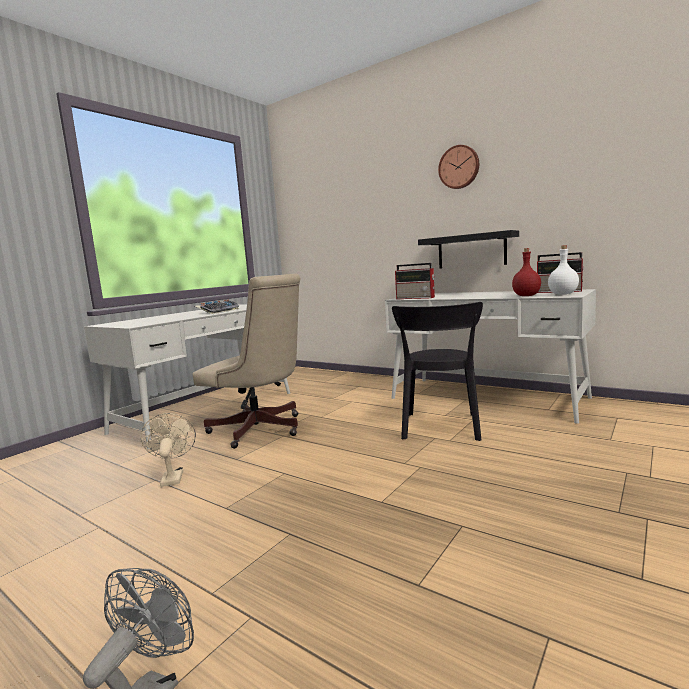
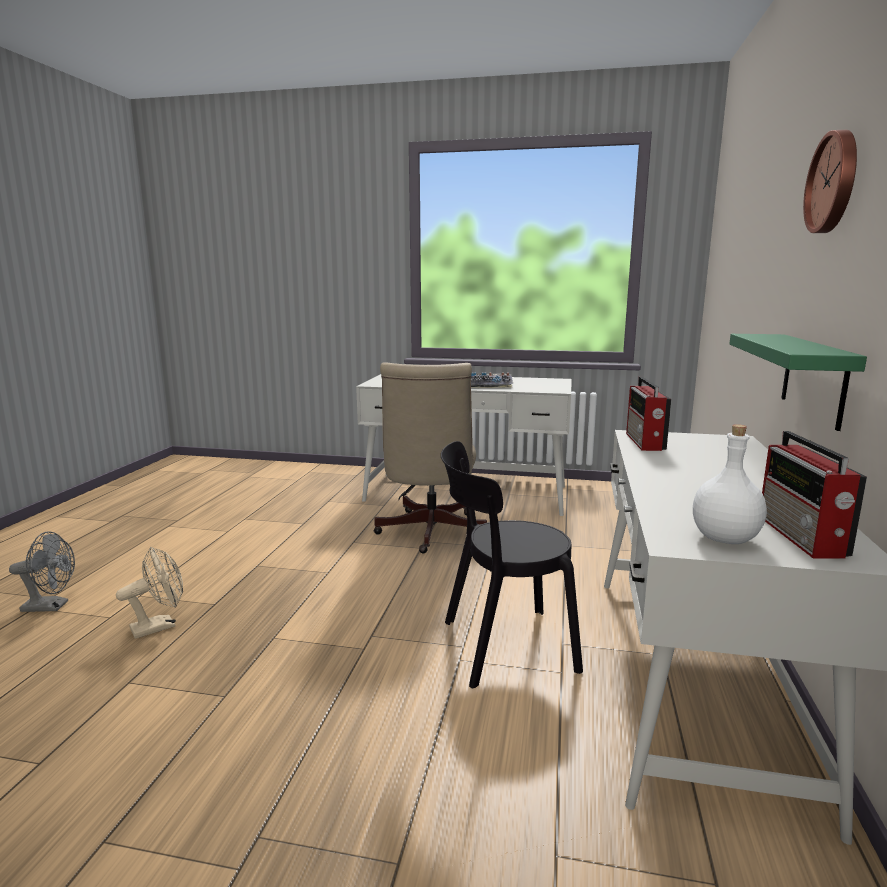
camera: 65 degrees right, 5 degrees up
beige fan [141,413,196,487] -> beige fan moved to [116,547,183,639]
black shelf [418,230,519,269] -> green shelf [729,334,867,431]
red bottle [512,248,541,296] -> none

